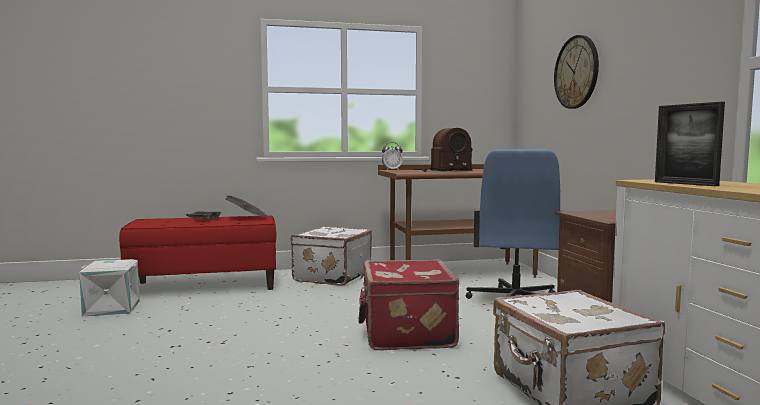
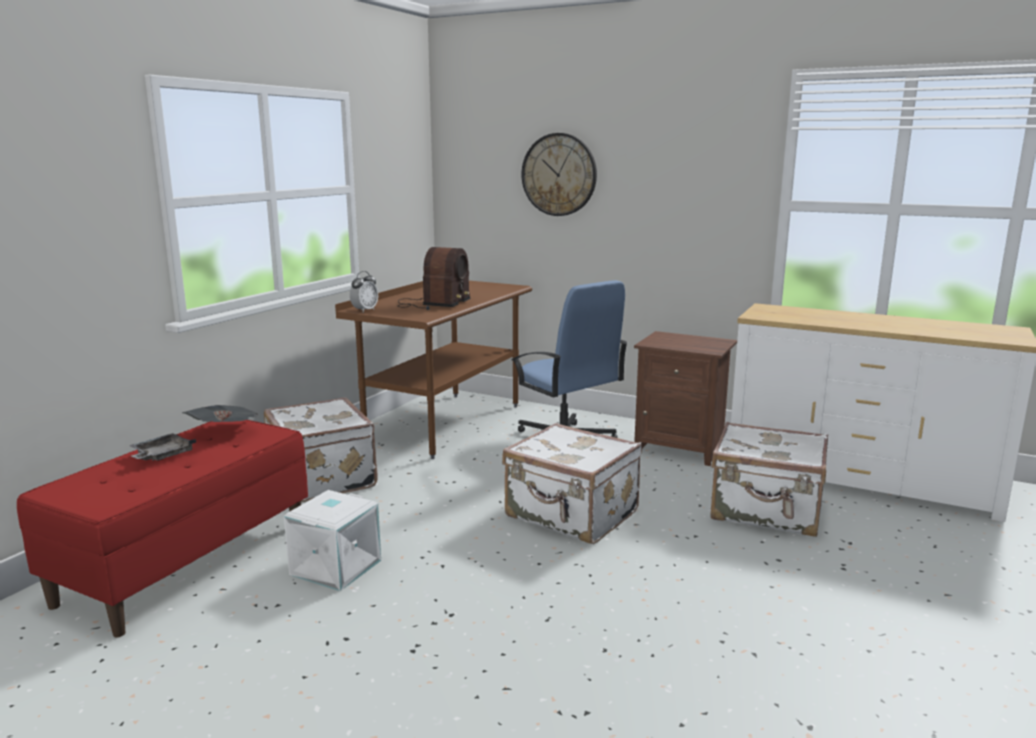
camera: 50 degrees left, 10 degrees up
white storage box [79,259,140,317] -> white storage box moved to [284,490,381,591]
red suitcase [358,259,459,350] -> white suitcase [502,423,642,544]
picture frame [655,102,725,186] -> none

